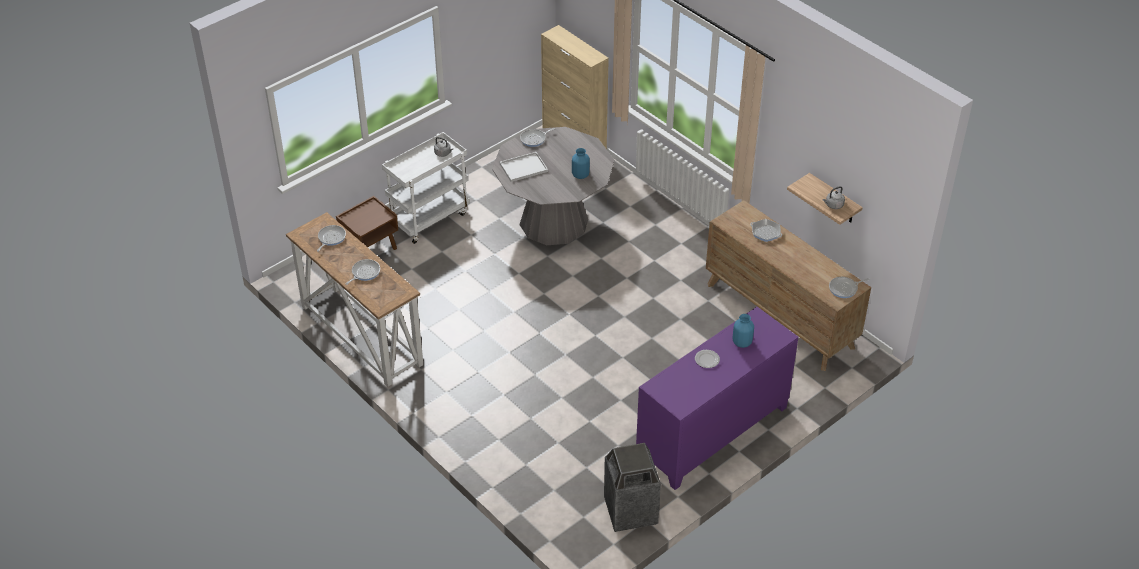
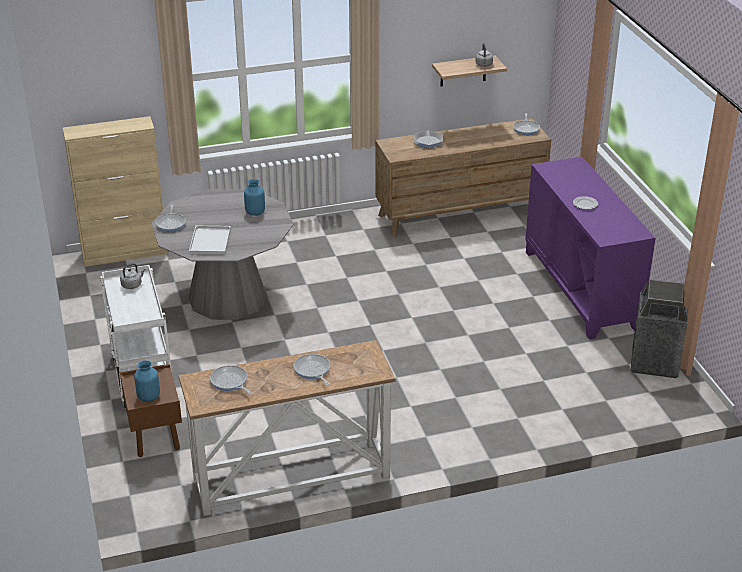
camera: 65 degrees left, 10 degrees down
blue vase [732,314,754,348] -> blue vase moved to [134,360,160,402]

